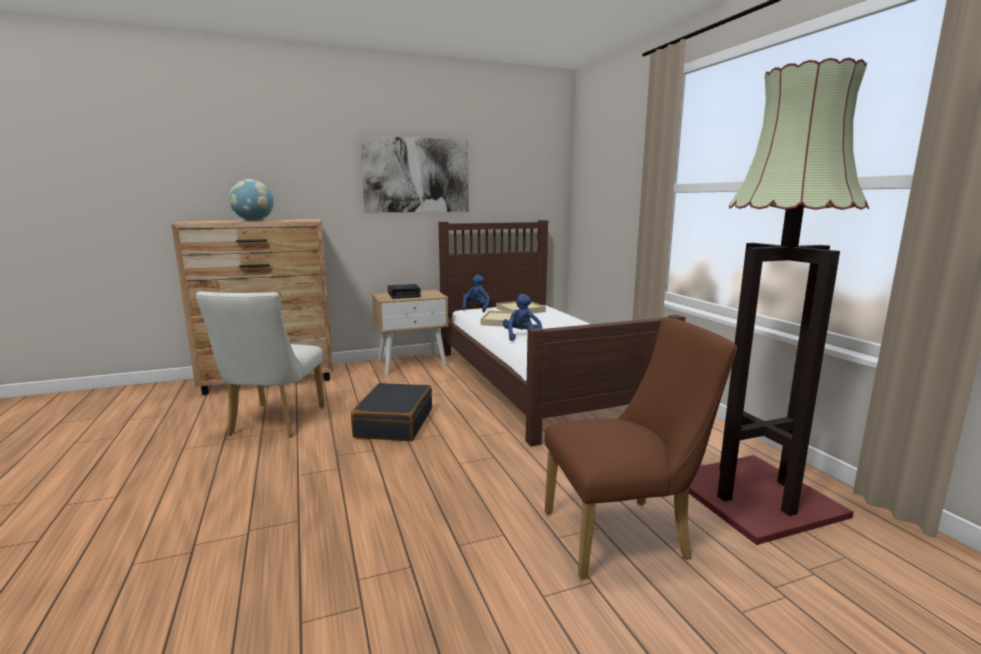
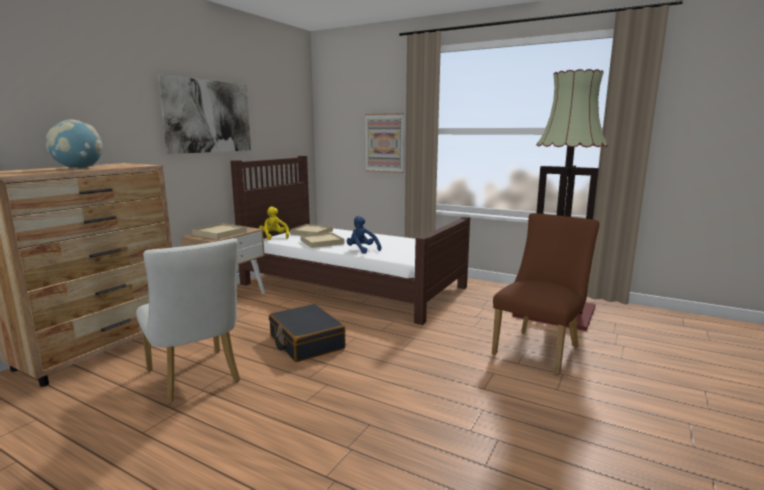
camera: 40 degrees left, 0 degrees up
alarm clock [388,284,421,299] -> beige tray [192,223,247,239]
blue plush toy [462,275,490,312] -> yellow plush toy [259,206,289,240]
none -> picture [365,113,404,173]

